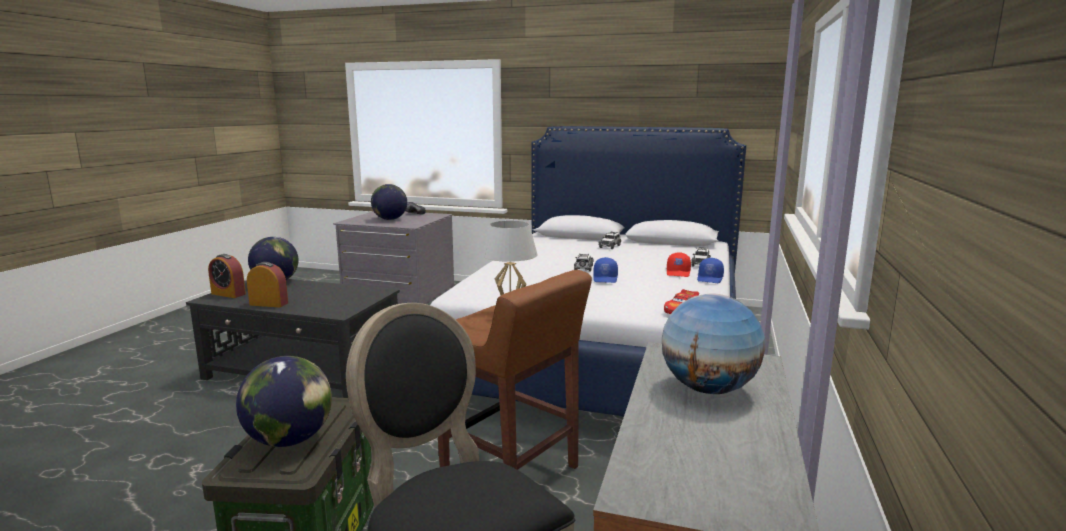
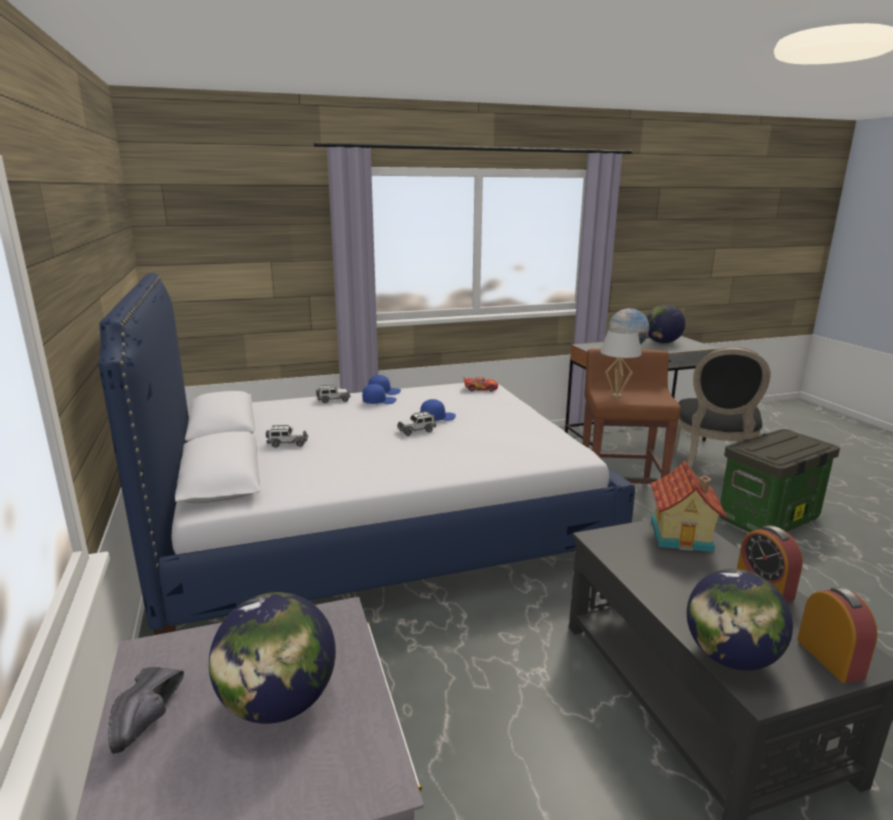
camera: 125 degrees left, 5 degrees up
globe [236,356,332,447] -> globe moved to [646,304,686,343]
red cap [667,252,691,277] -> blue cap [362,384,397,404]
none -> toy house [650,461,727,552]

